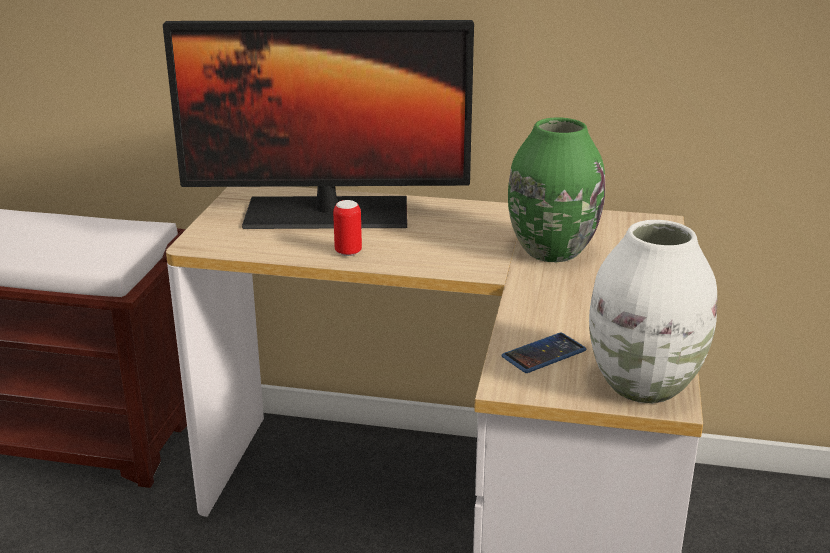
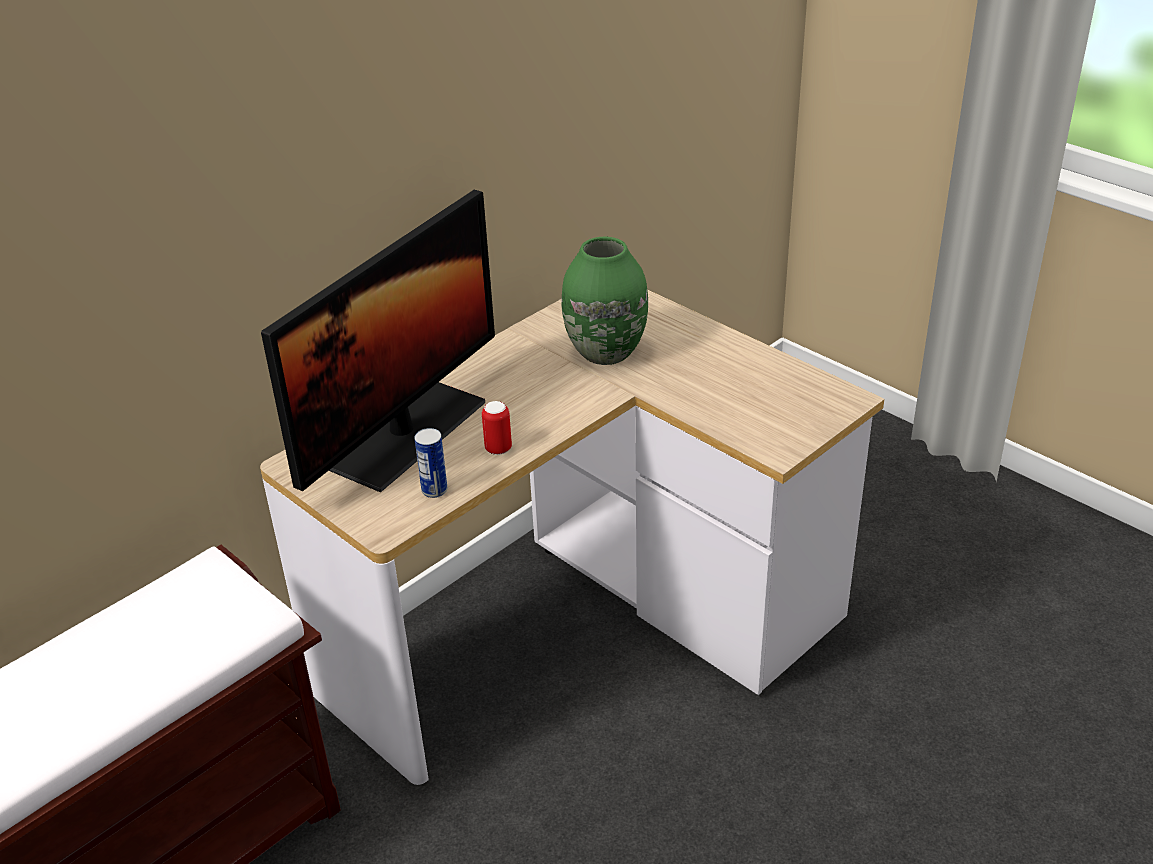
camera: 55 degrees left, 10 degrees up
phone [502,332,586,373] -> none
white vase [589,220,717,403] -> none
none -> can [414,428,448,498]

